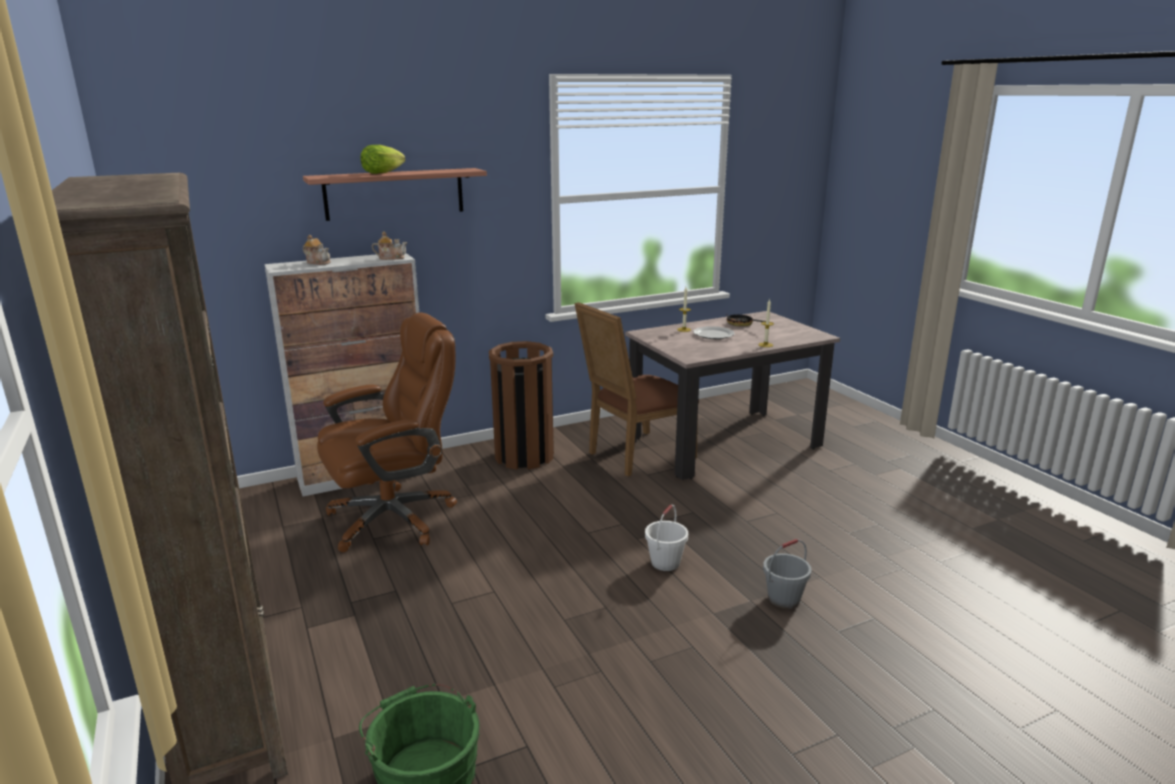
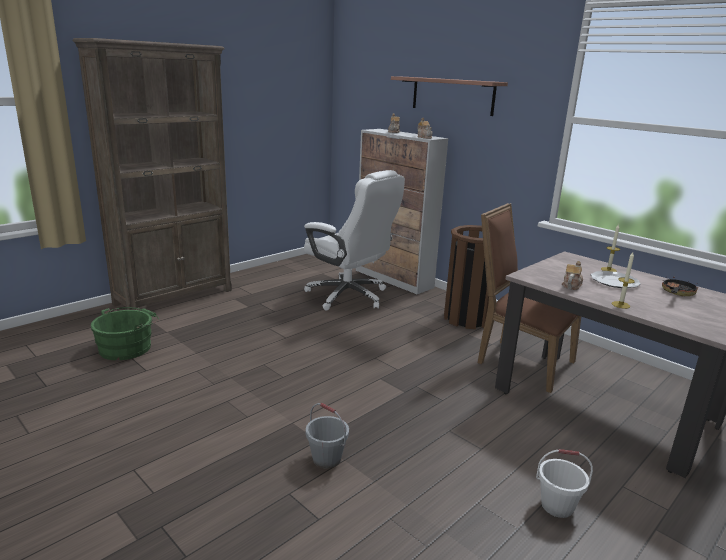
camera: 70 degrees right, 0 degrees up
brown office chair [317,312,457,552] -> white office chair [304,170,405,311]
lettuce [361,145,405,174] -> none
white bucket [645,505,688,571] -> white bucket moved to [536,449,593,518]
none -> teapot [562,261,583,290]

